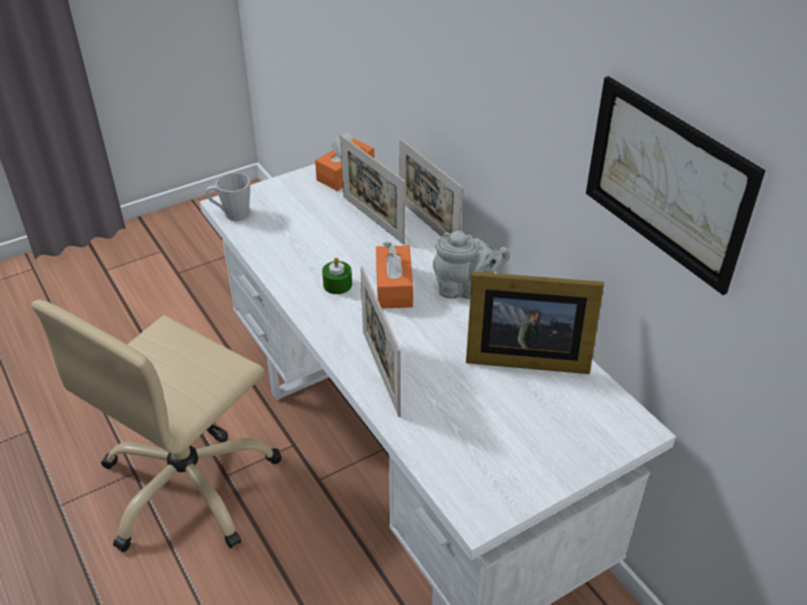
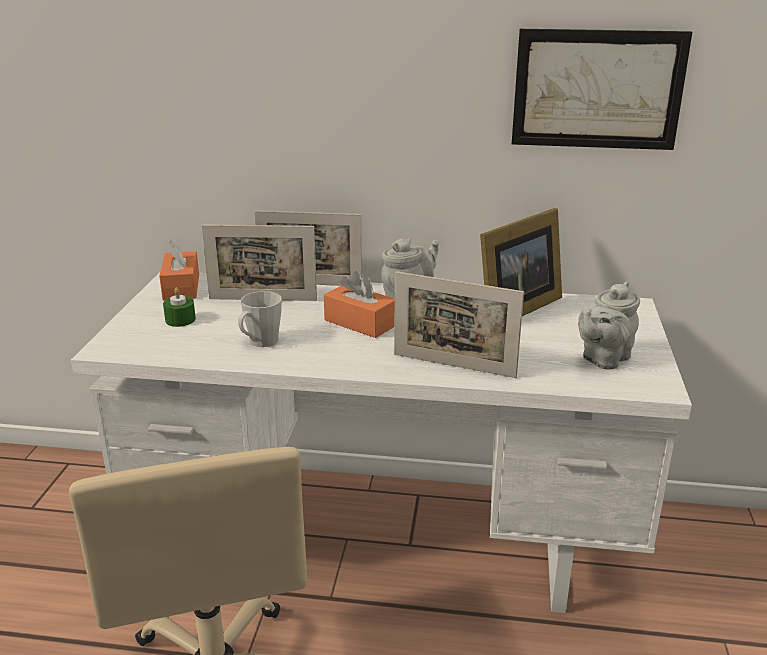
camera: 50 degrees left, 15 degrees down
grey mug [206,173,250,221] -> grey mug moved to [238,291,282,347]
green candle [322,257,352,294] -> green candle moved to [163,287,196,327]
none -> grey teapot [578,282,640,370]

